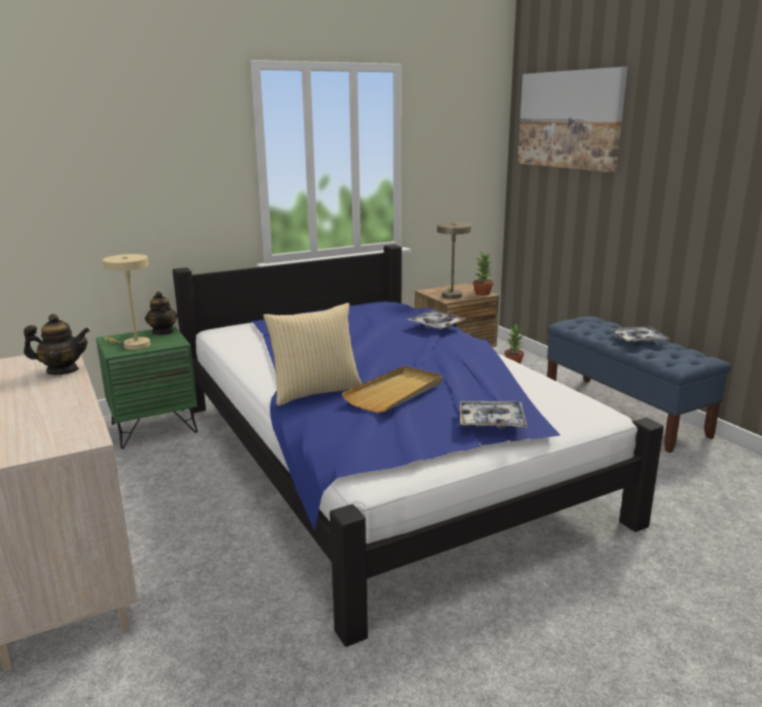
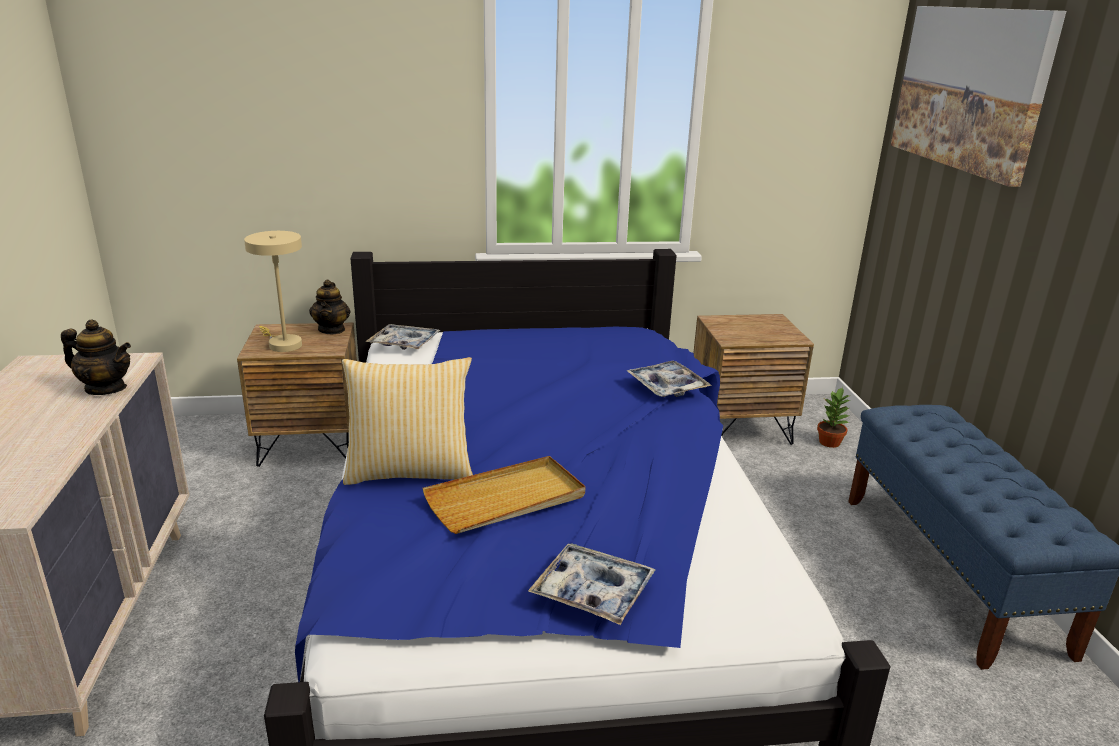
camera: 20 degrees right, 5 degrees up
green nightstand [96,326,198,449] -> brown nightstand [237,323,357,467]
beige table lamp [437,222,471,299] -> none
potted plant [473,252,493,296] -> none
tray [611,327,669,342] -> tray moved to [365,324,440,350]

